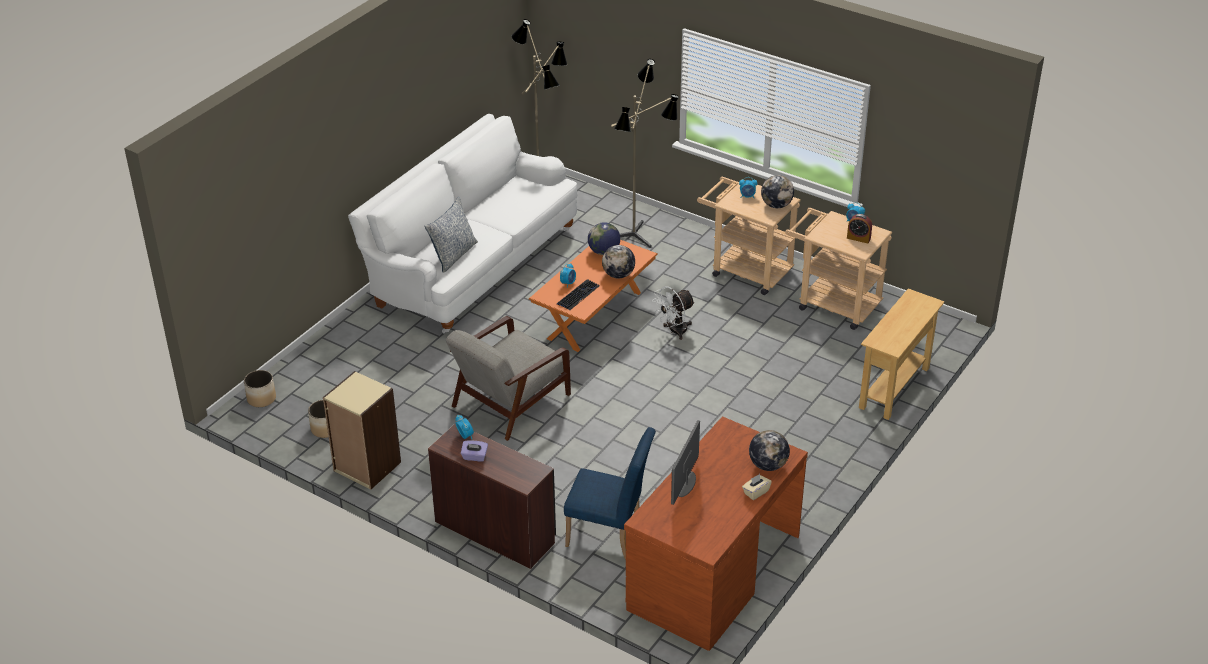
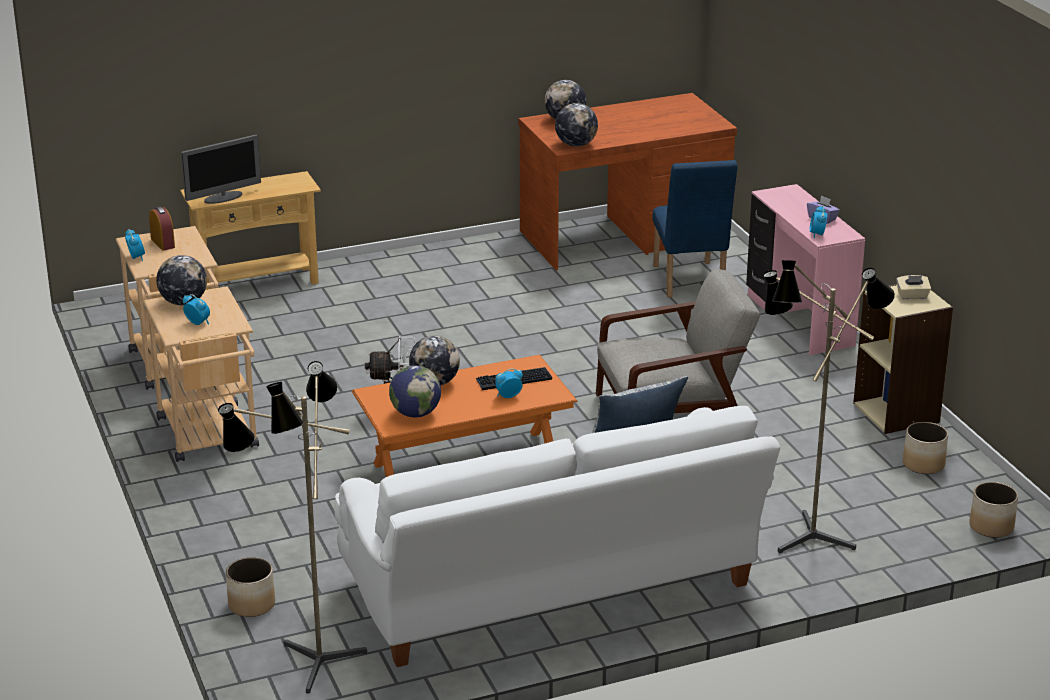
camera: 145 degrees left, 10 degrees down
brown desk [428,424,556,569] -> pink desk [746,184,865,355]
blue chair [564,427,656,559] -> blue chair turned 150 degrees counterclockwise [652,160,738,297]
floor lamp [611,59,679,248] -> floor lamp moved to [763,260,895,553]
monitor [671,420,700,505] -> monitor moved to [181,135,261,204]
beige tissue box [742,474,772,500] -> beige tissue box moved to [896,275,931,299]
none -> planter [226,557,275,617]
none -> globe [555,103,598,147]

